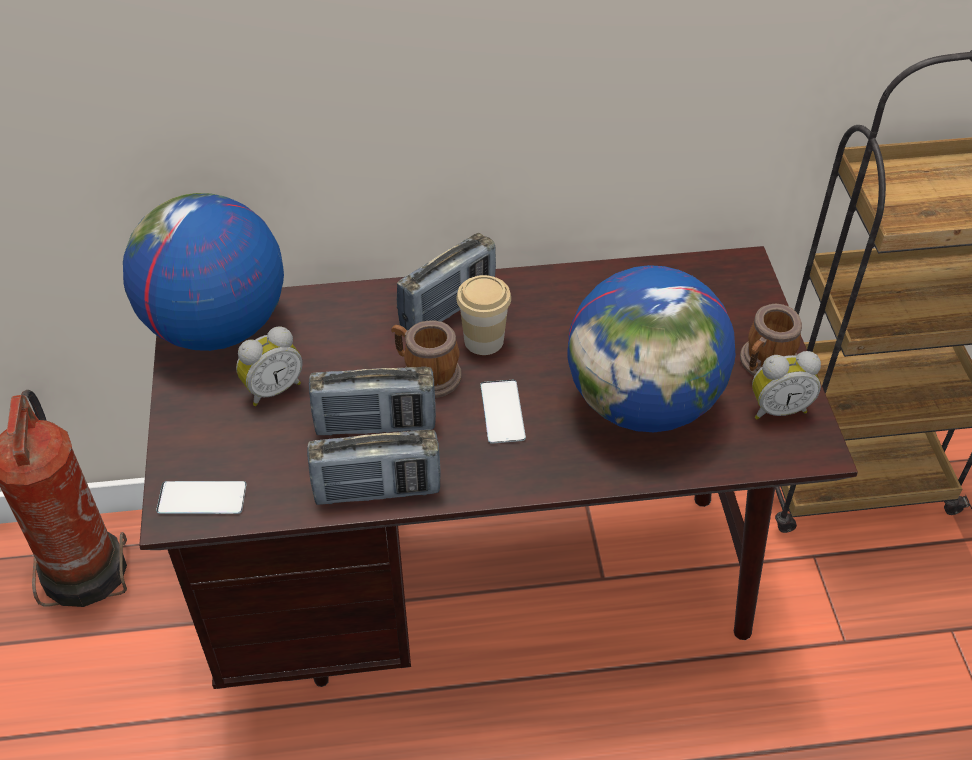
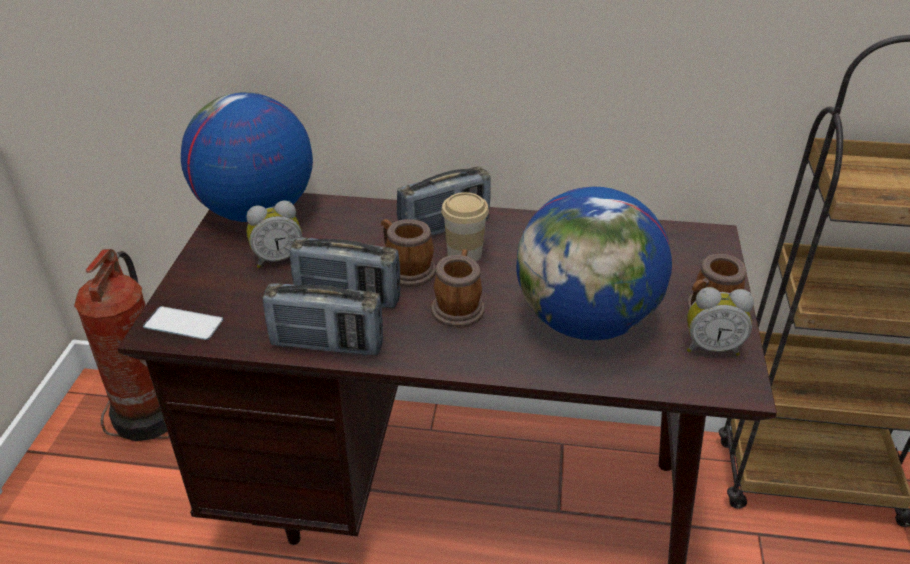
camera: 15 degrees right, 10 degrees down
phone [480,380,526,444] -> mug [431,249,485,328]

